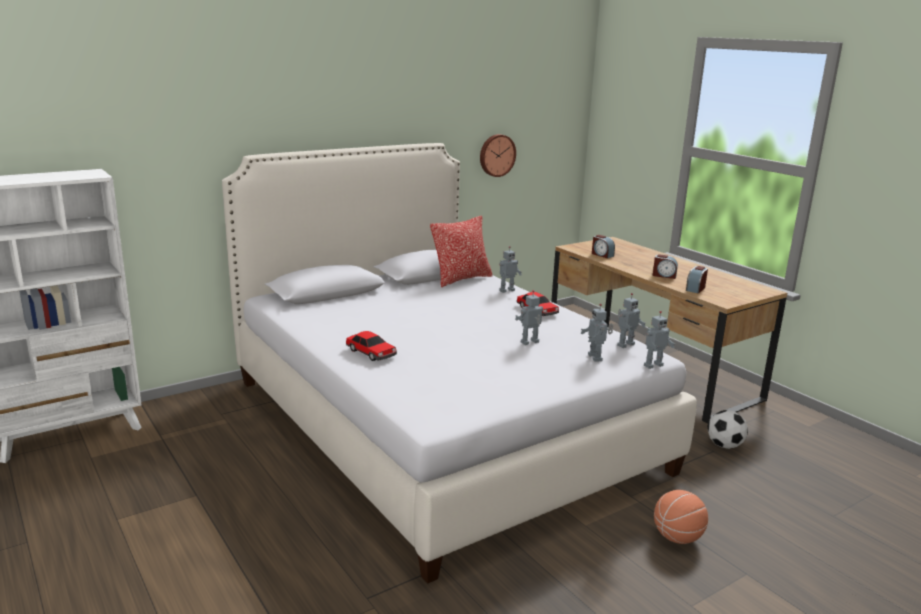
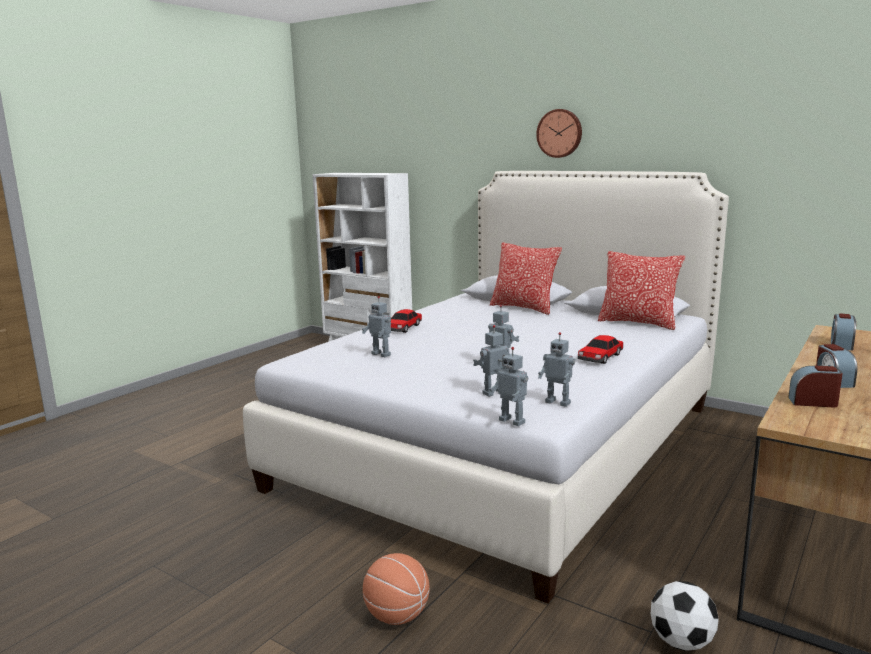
camera: 70 degrees right, 5 degrees down
wall clock [480,134,516,177] -> wall clock moved to [536,109,582,158]
toy robot [499,246,522,293] -> toy robot moved to [362,296,391,357]
none -> pillow [490,243,562,315]

